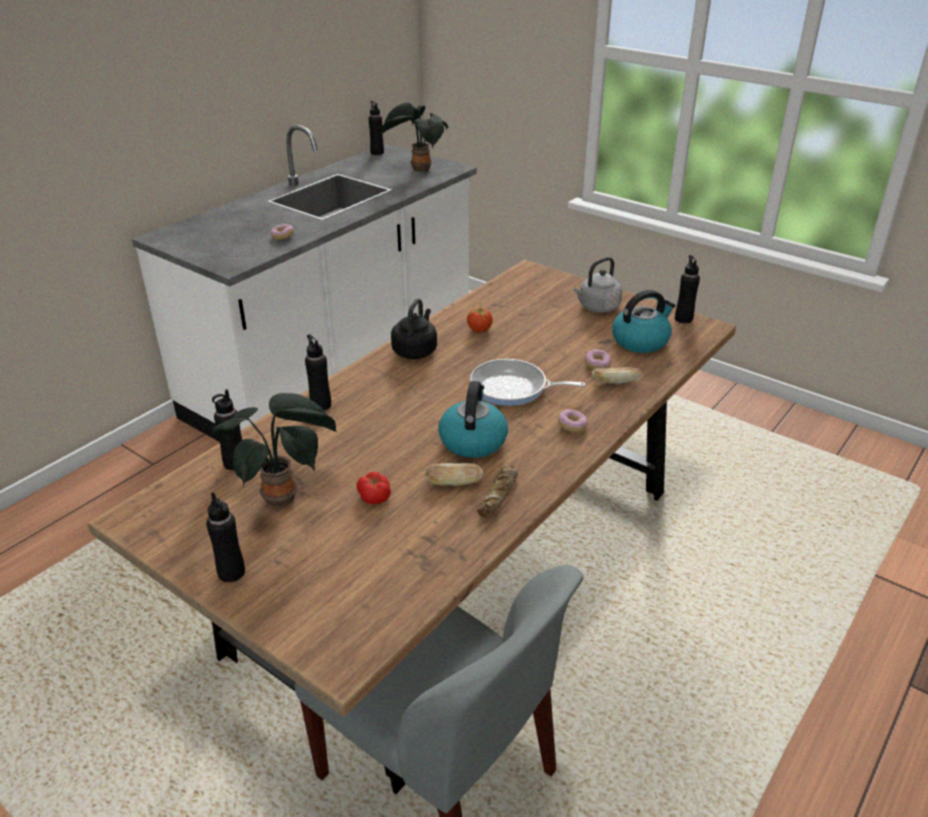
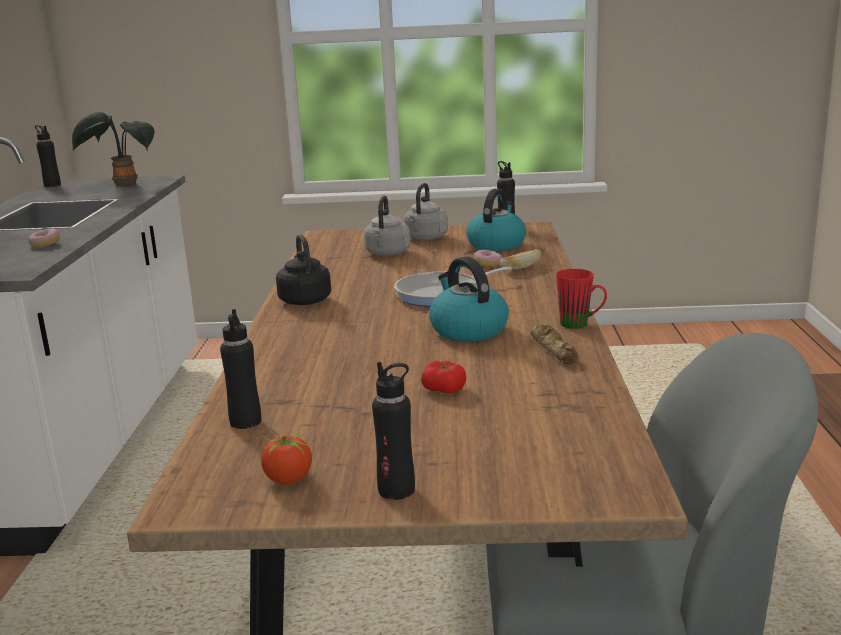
camera: 35 degrees left, 15 degrees down
potted plant [212,393,337,507] -> none
black bottle [305,334,331,411] -> none
bread [425,463,483,486] -> none
tomato [467,302,493,332] -> tomato moved to [257,427,312,485]
donut [558,409,587,432] -> none
none -> grey kettle [364,196,410,256]
none -> red mug [556,269,607,329]

